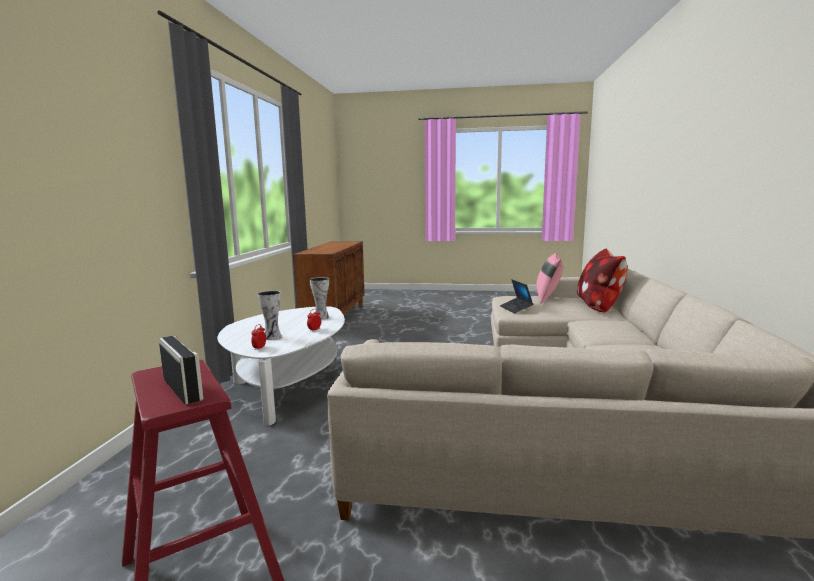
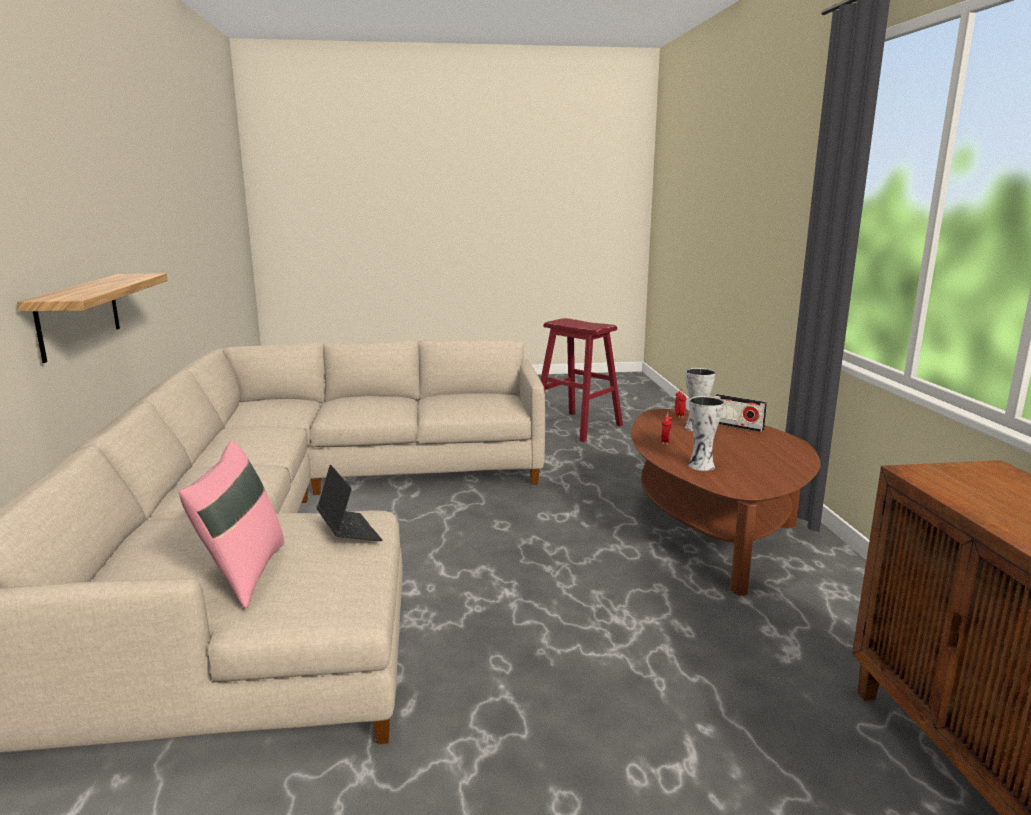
camera: 165 degrees right, 5 degrees up
radio [159,335,203,405] -> radio moved to [714,394,767,432]
white coffee table [217,306,345,426] -> brown coffee table [631,409,821,596]
pillow [577,248,627,312] -> none
none -> shelf [17,273,168,363]

